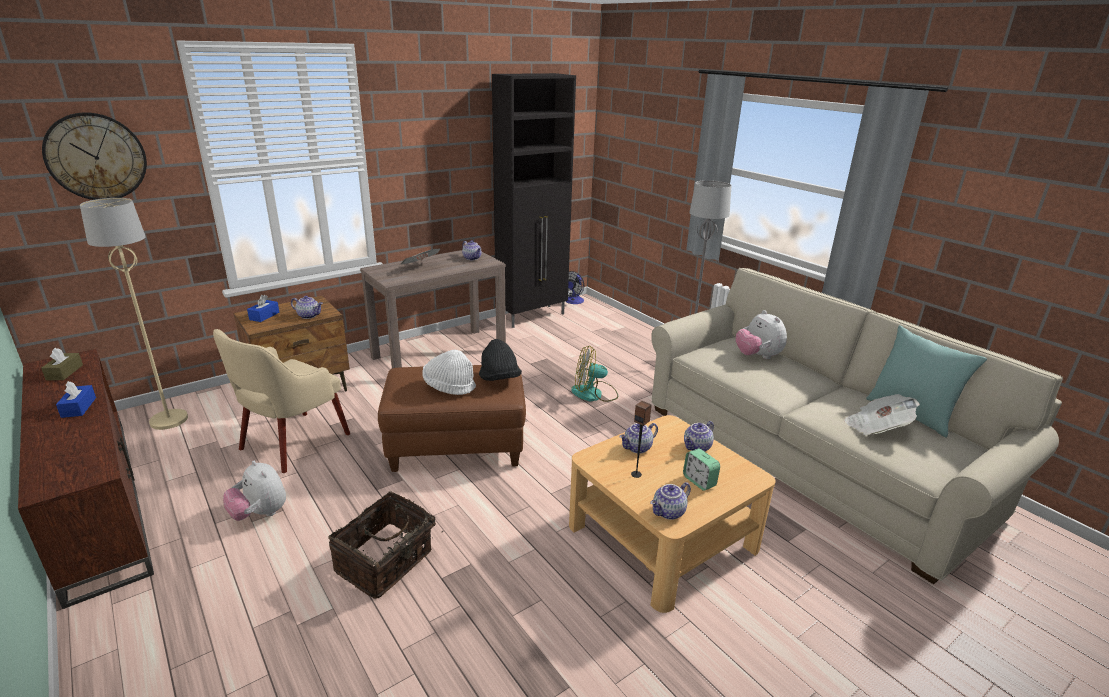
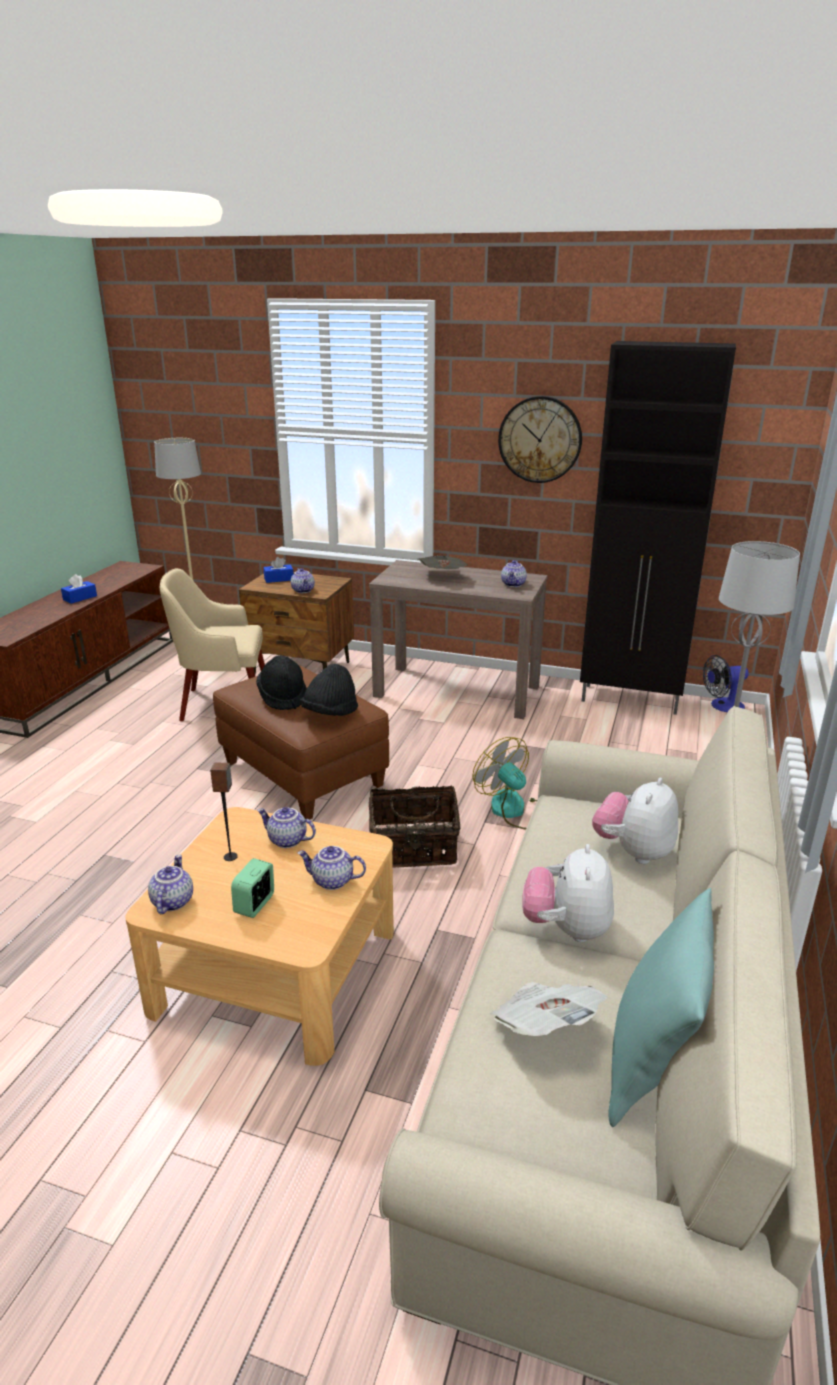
camera: 55 degrees right, 0 degrees up
brown tissue box [41,348,83,380] -> none
wall clock [42,112,147,200] -> wall clock moved to [498,396,582,483]
plush toy [223,461,286,521] -> plush toy moved to [522,844,614,942]
basket [328,492,443,599] -> basket moved to [369,785,460,868]
white hat [422,350,476,395] -> black hat [256,655,307,710]
teapot [650,482,691,520] -> teapot turned 75 degrees clockwise [148,855,193,914]

